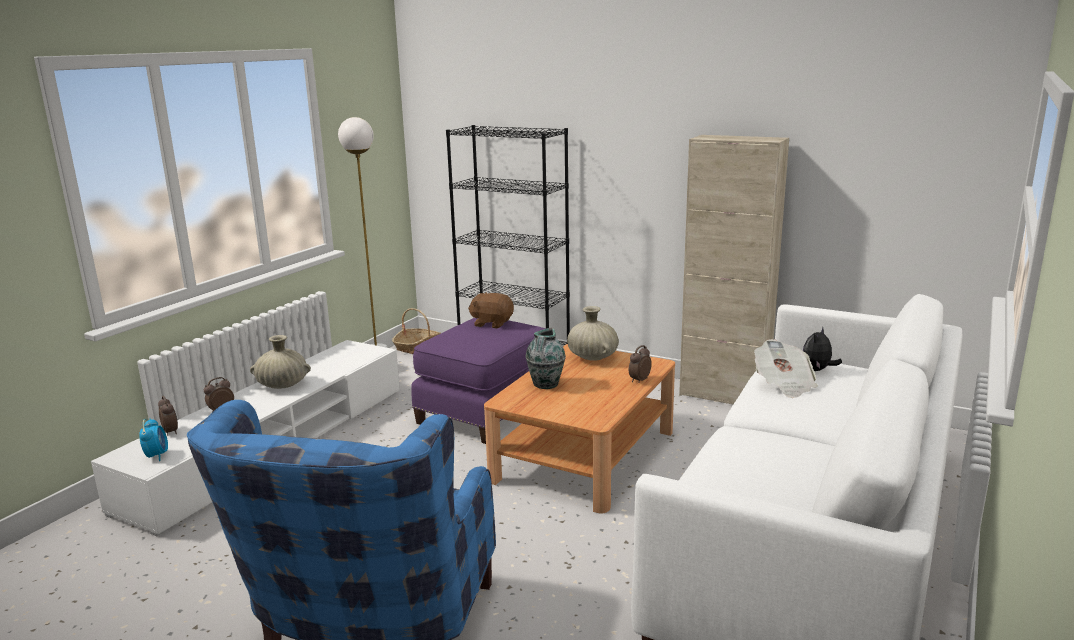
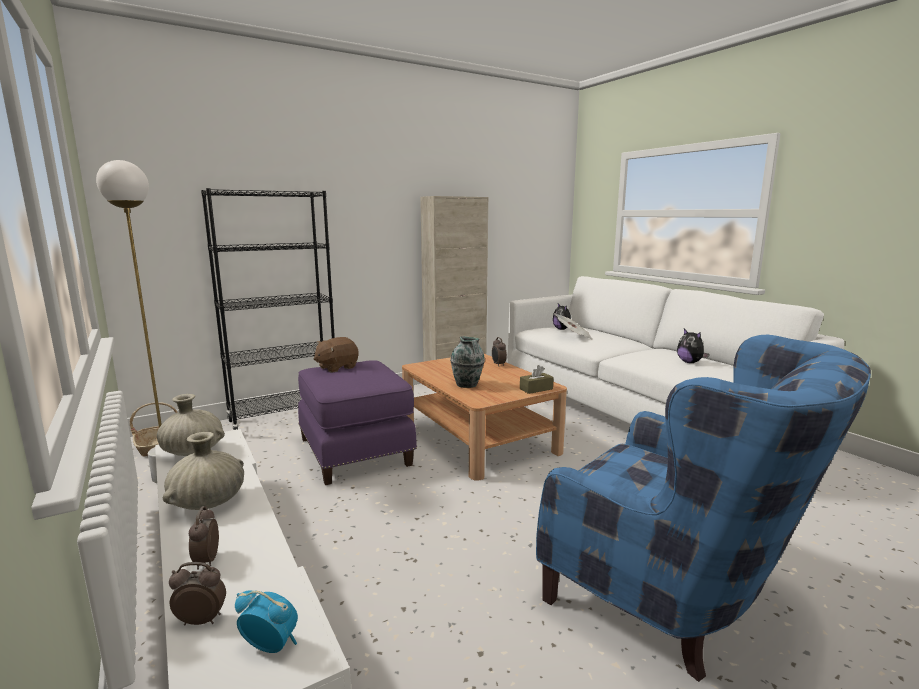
camera: 60 degrees left, 5 degrees down
beige vase [567,306,619,361] -> beige vase moved to [157,394,225,456]
none -> brown tissue box [520,365,554,394]
none -> plush toy [677,329,709,363]

